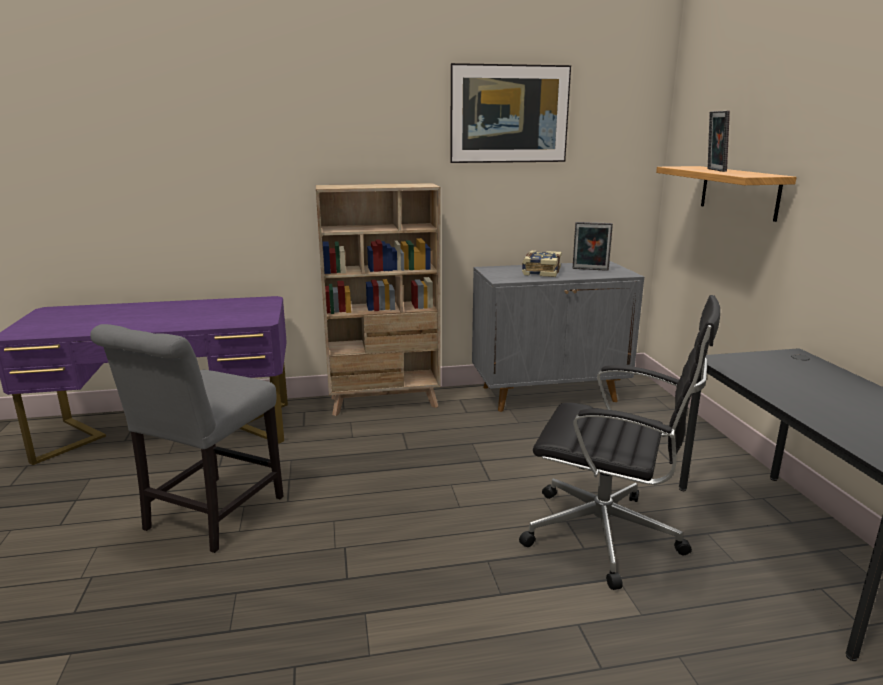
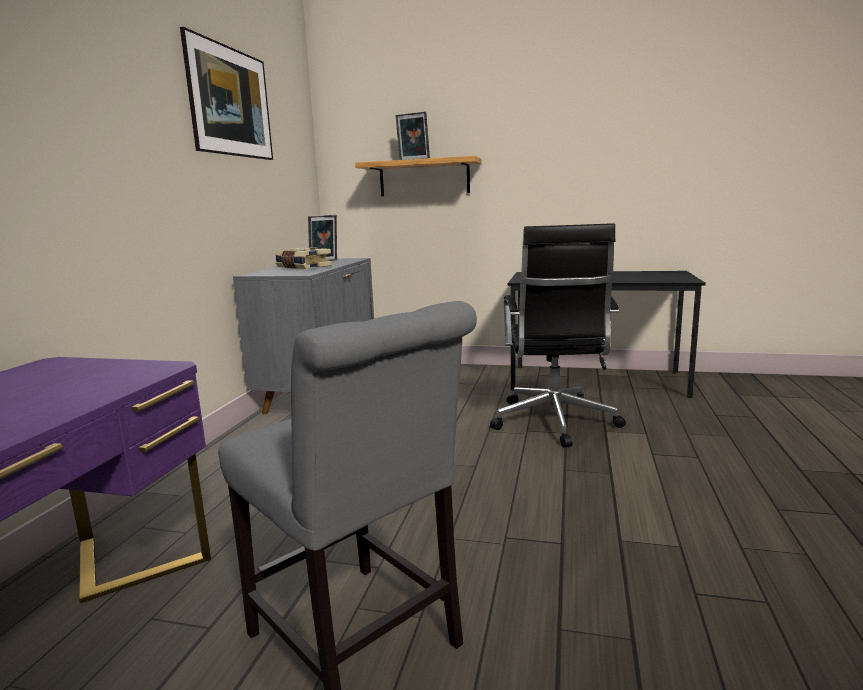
camera: 65 degrees left, 5 degrees down
beige bookcase [316,183,441,416] -> none
black office chair [519,295,720,590] -> black office chair turned 135 degrees clockwise [490,223,626,447]

